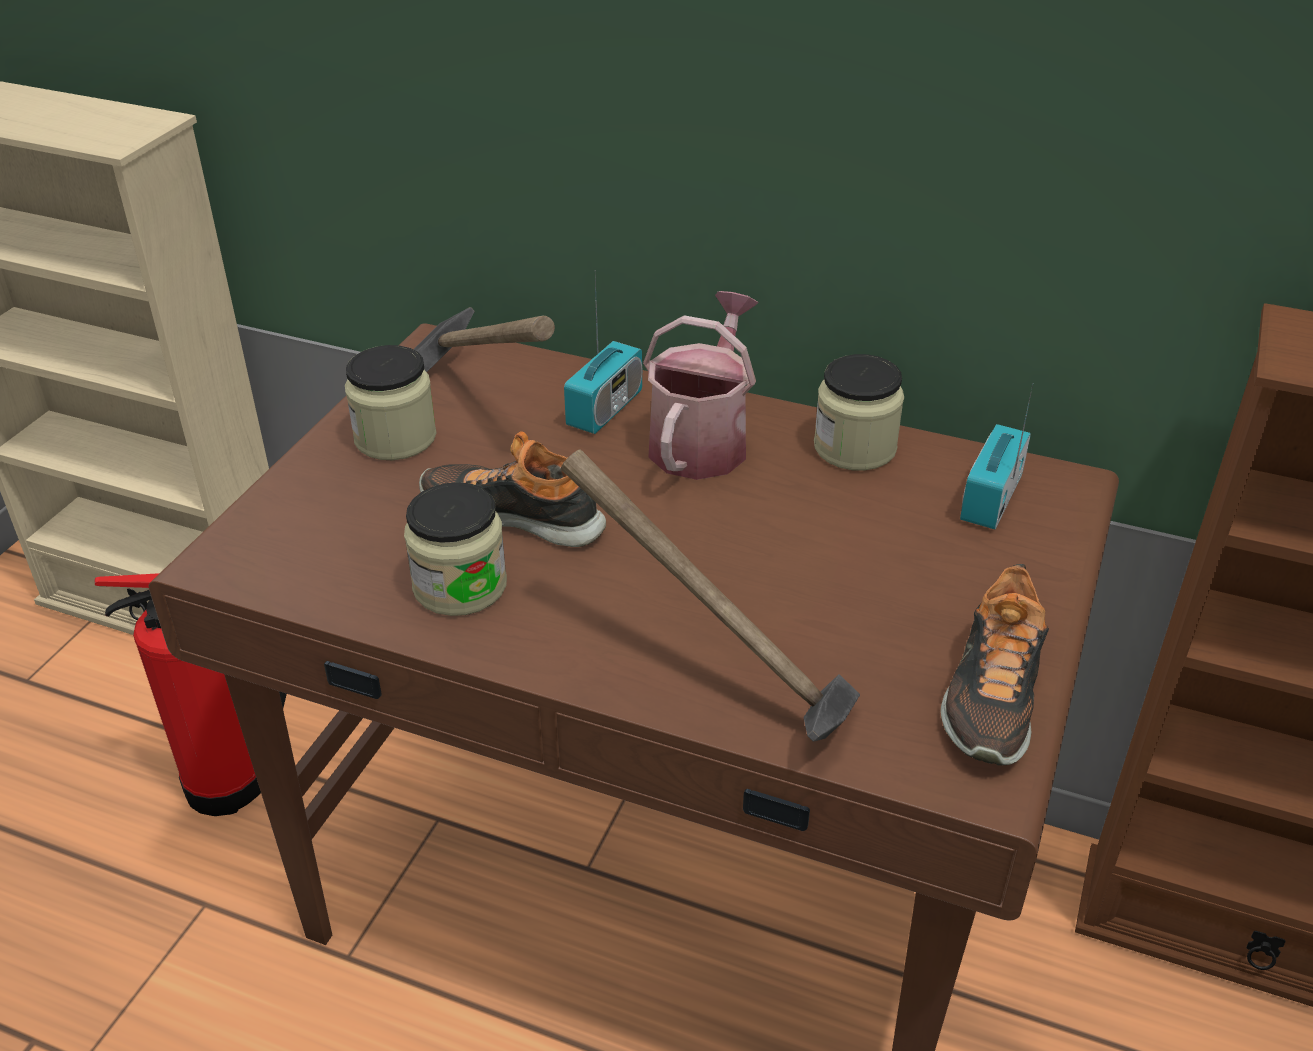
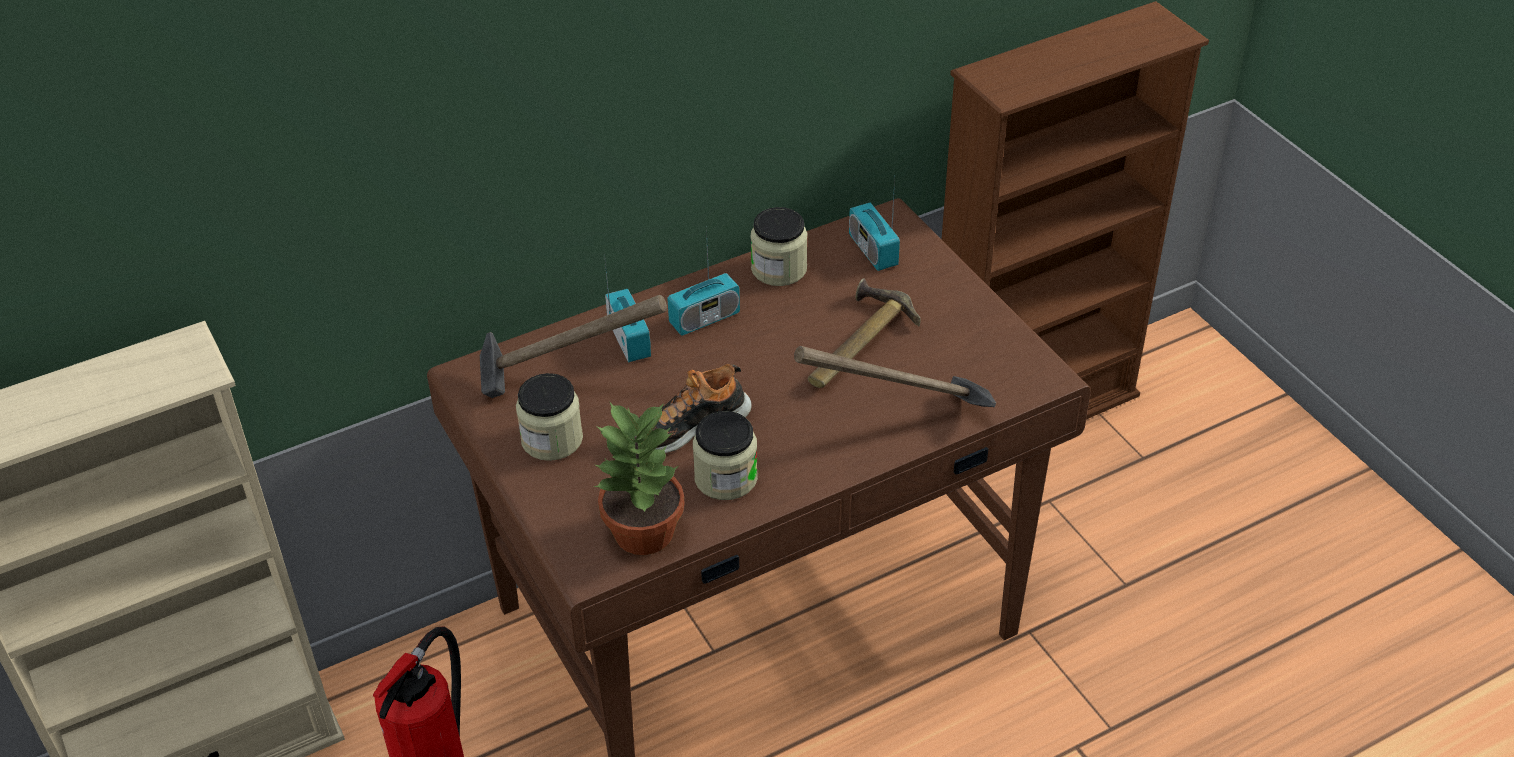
camera: 50 degrees left, 5 degrees up
watering can [643,291,758,480] -> radio [668,227,740,336]
shoe [941,564,1049,766] -> none
none -> potted plant [593,402,685,555]
none -> hammer [808,278,921,388]

